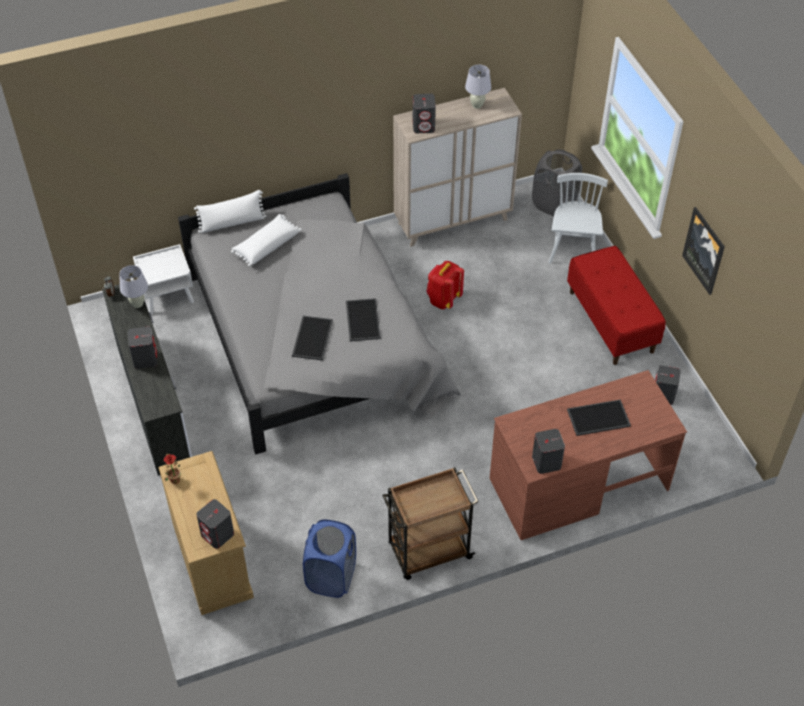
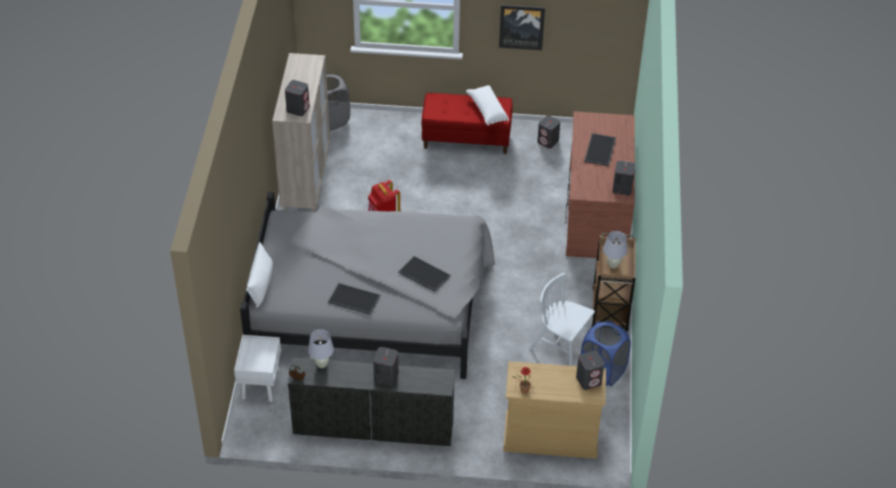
camera: 65 degrees left, 5 degrees down
white pillow [231,214,302,267] -> white pillow moved to [466,85,509,126]
tray [346,298,381,341] -> tray moved to [328,283,380,315]
white table lamp [465,65,491,109] -> white table lamp moved to [603,231,628,269]
white chair [548,173,608,264] -> white chair moved to [530,273,595,366]

